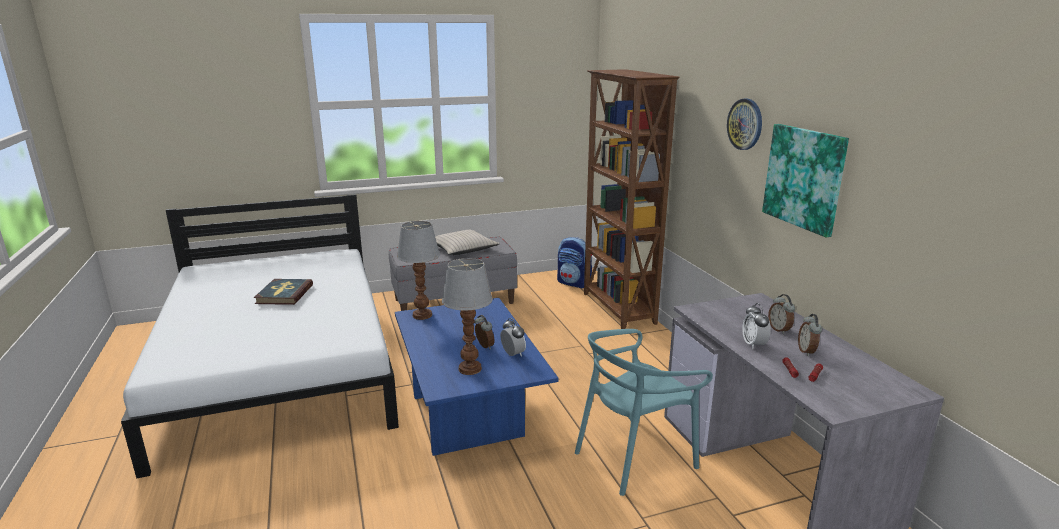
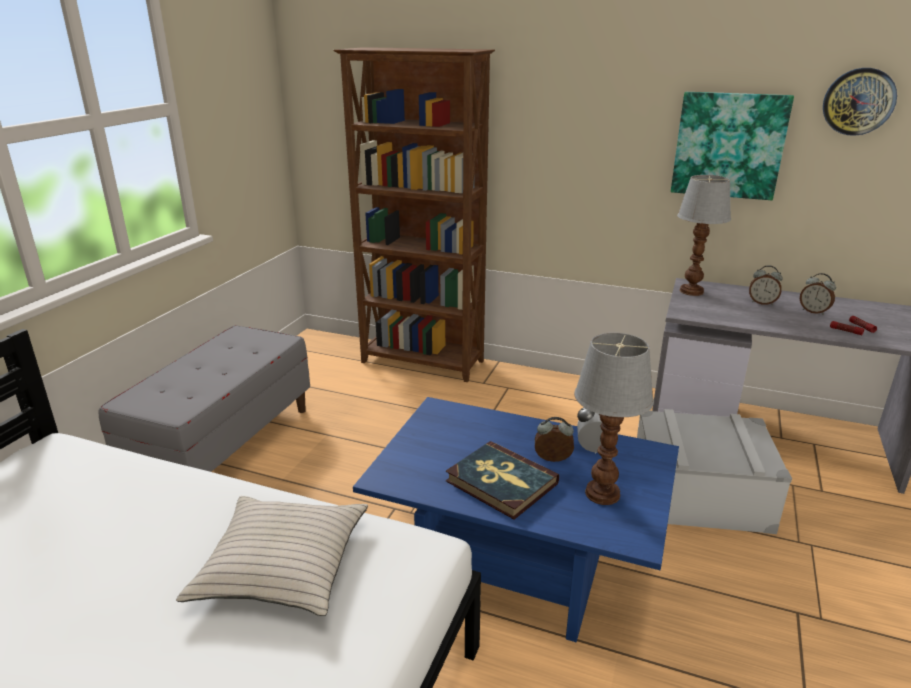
camera: 50 degrees left, 5 degrees up
book [254,279,313,305] -> book moved to [446,441,559,520]
table lamp [397,221,440,320] -> table lamp moved to [677,175,731,296]
beige pillow [435,230,500,255] -> beige pillow moved to [176,496,368,616]
backpack [557,237,592,289] -> none
turquoise chair [575,329,713,496] -> grey storage box [637,409,792,534]
wall clock [727,98,762,150] -> wall clock moved to [823,68,897,136]
alarm clock [742,303,771,349] -> none

